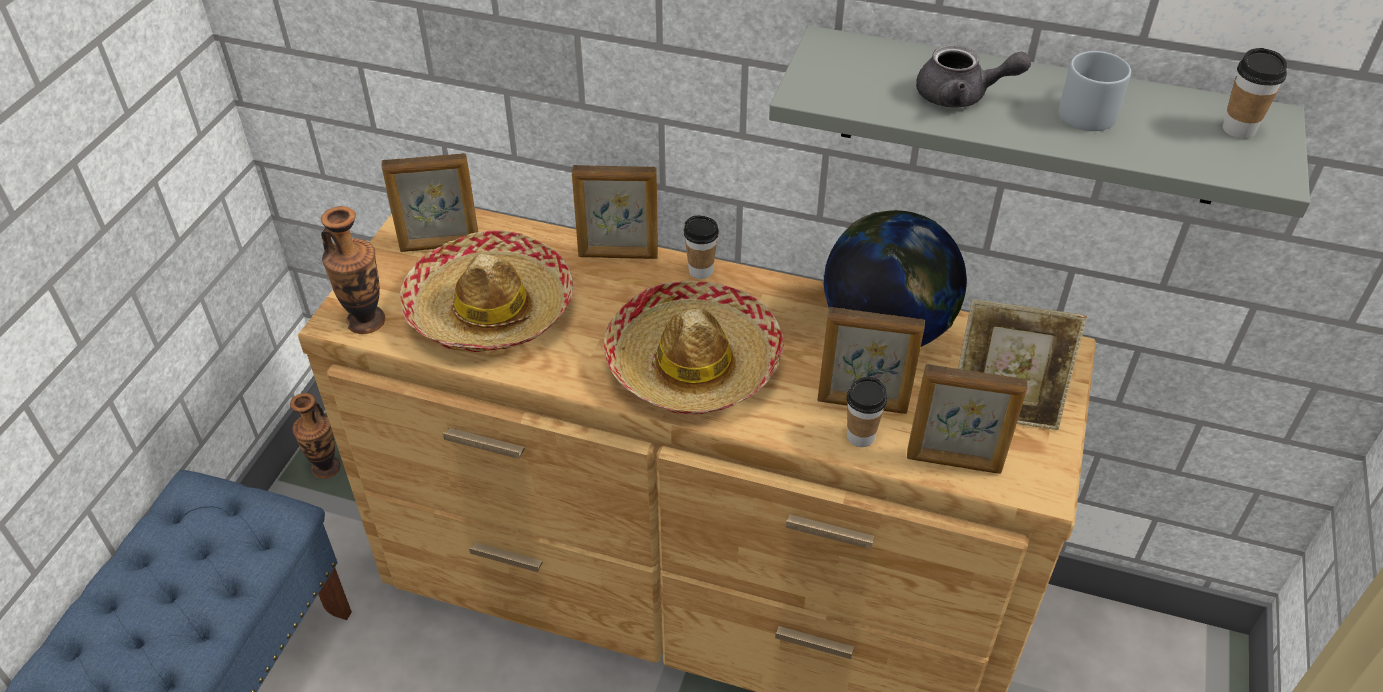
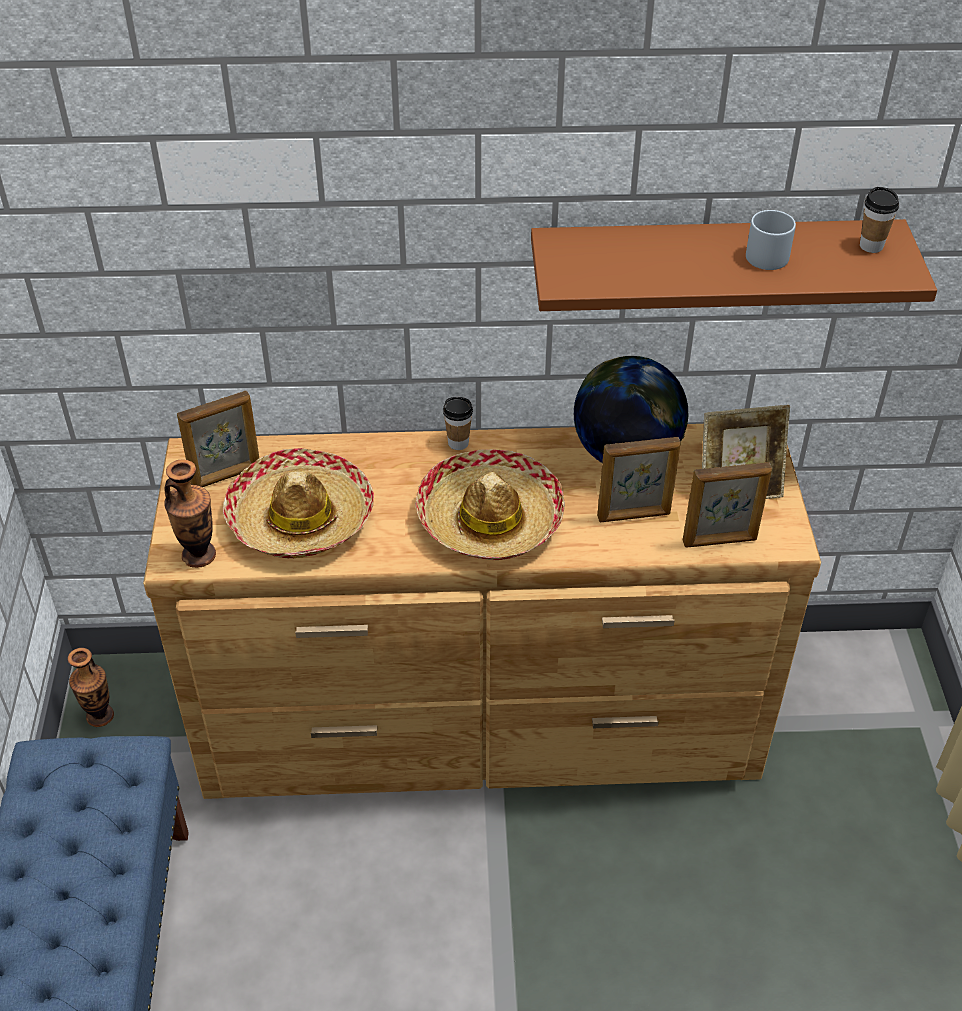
camera: 20 degrees left, 0 degrees up
picture frame [572,165,658,259] -> none
grey shelf [769,25,1310,218] -> brown shelf [531,219,937,311]
cup [847,377,887,447] -> none
grey teapot [916,45,1031,108] -> none

